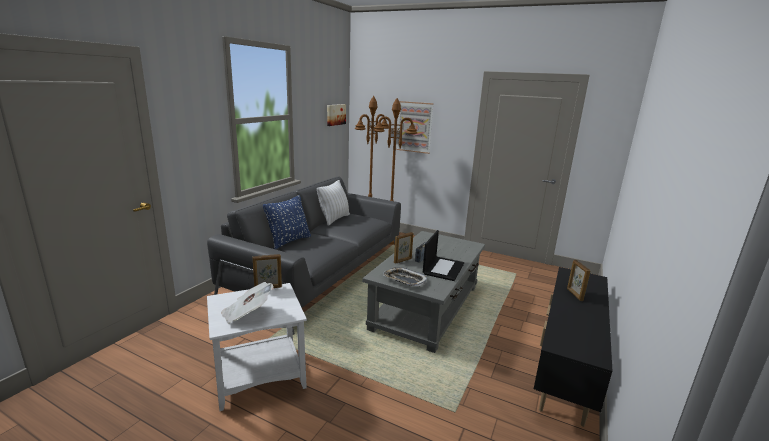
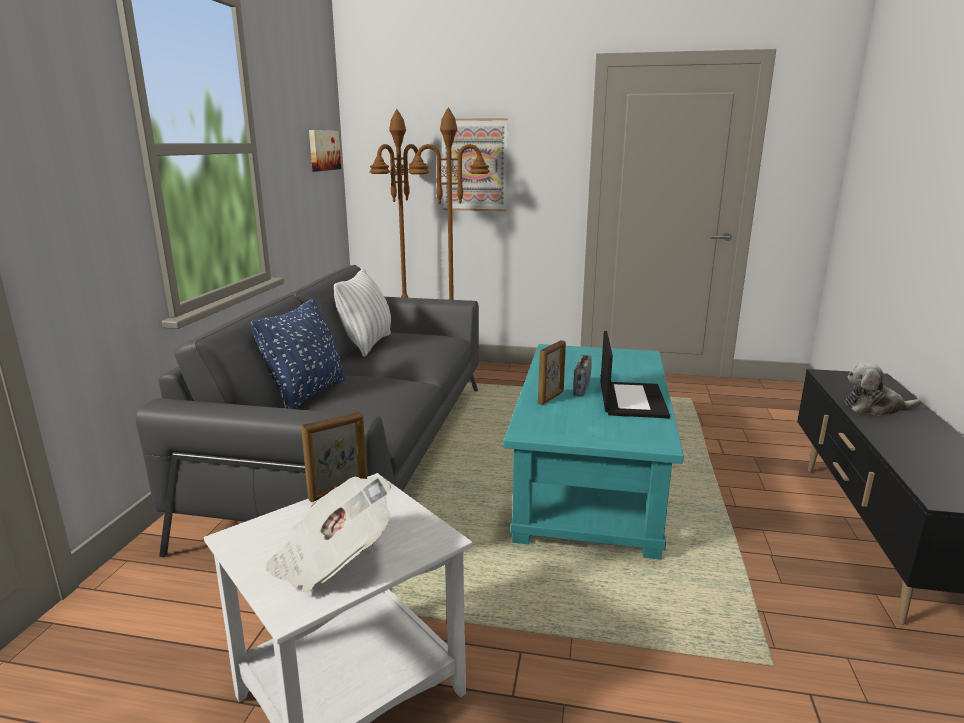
camera: 15 degrees left, 0 degrees up
grey coffee table [362,231,485,353] -> turquoise coffee table [503,344,684,560]
tray [383,267,427,286] -> none
picture frame [567,260,590,301] -> plush toy [845,362,921,416]

